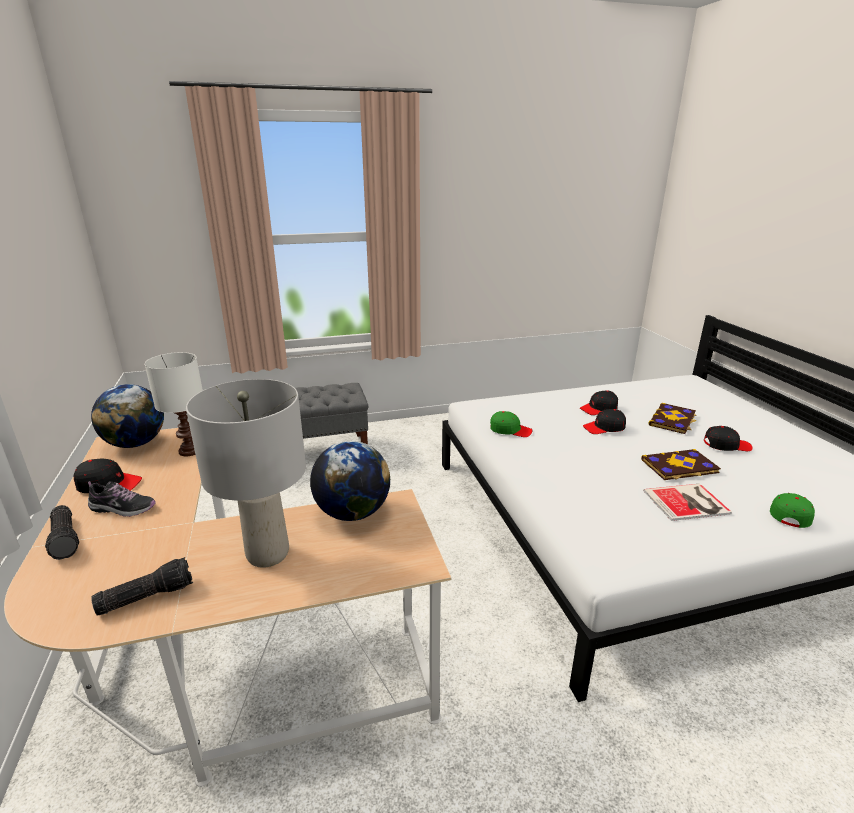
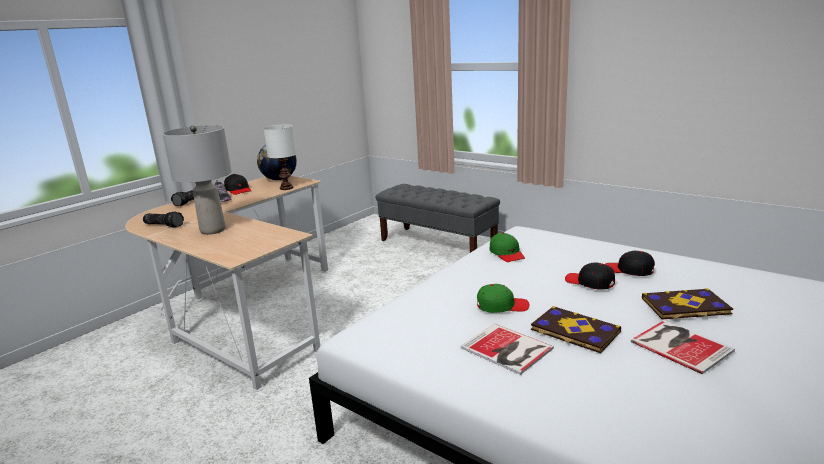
camera: 55 degrees right, 5 degrees down
globe [310,441,390,521] -> none
black cap [704,426,752,451] -> book [631,320,735,374]
green cap [770,493,815,528] -> green cap moved to [477,284,529,313]

